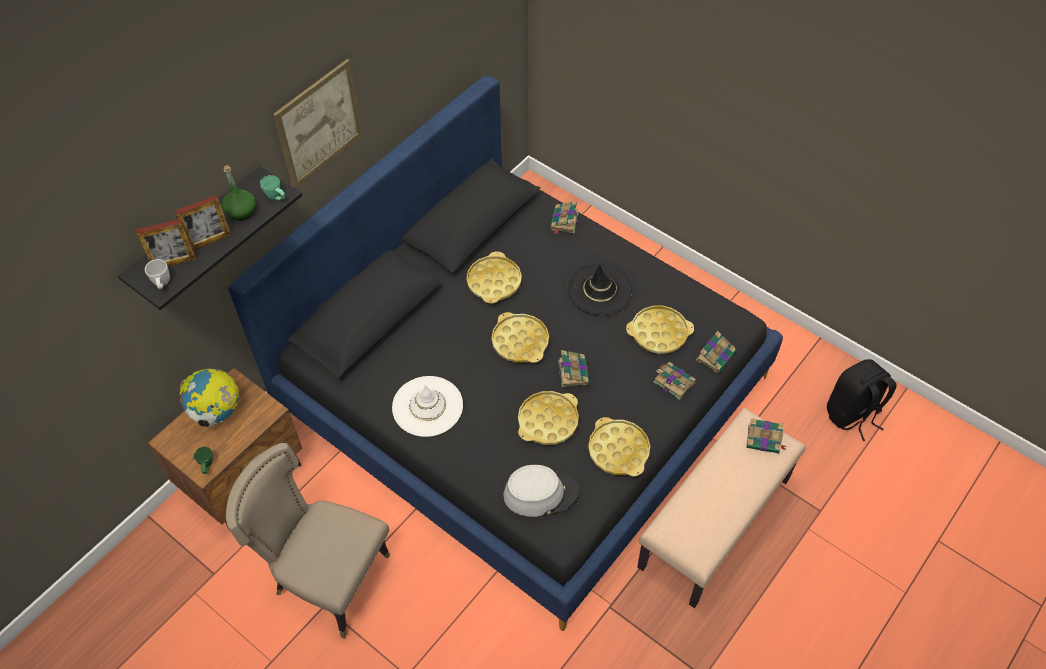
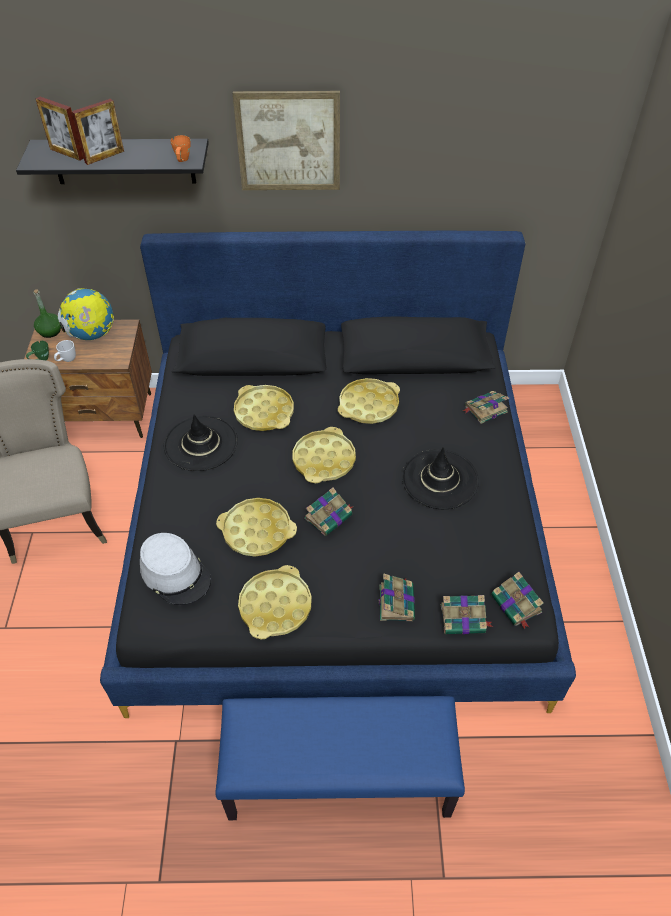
camera: 50 degrees right, 5 degrees down
white mug [145,259,170,289] -> white mug moved to [54,340,76,362]
picture frame [174,195,231,250] -> picture frame turned 60 degrees counterclockwise [72,99,124,165]
green bottle [222,165,256,221] -> green bottle moved to [34,289,61,338]
green mug [260,175,285,200] -> orange mug [170,135,191,162]
white hat [392,376,463,437] -> black hat [164,414,238,471]
yellow tray [626,305,694,354] -> yellow tray moved to [234,385,294,431]
beige bench [637,408,806,608] -> blue bench [215,696,465,820]
book [746,418,786,453] -> book moved to [491,572,544,629]
black backpack [827,359,896,441] -> none

